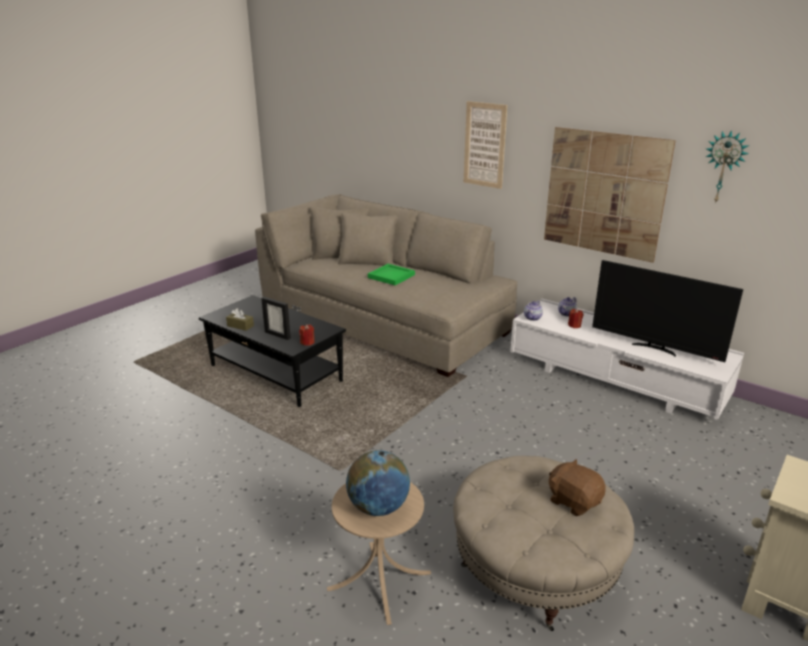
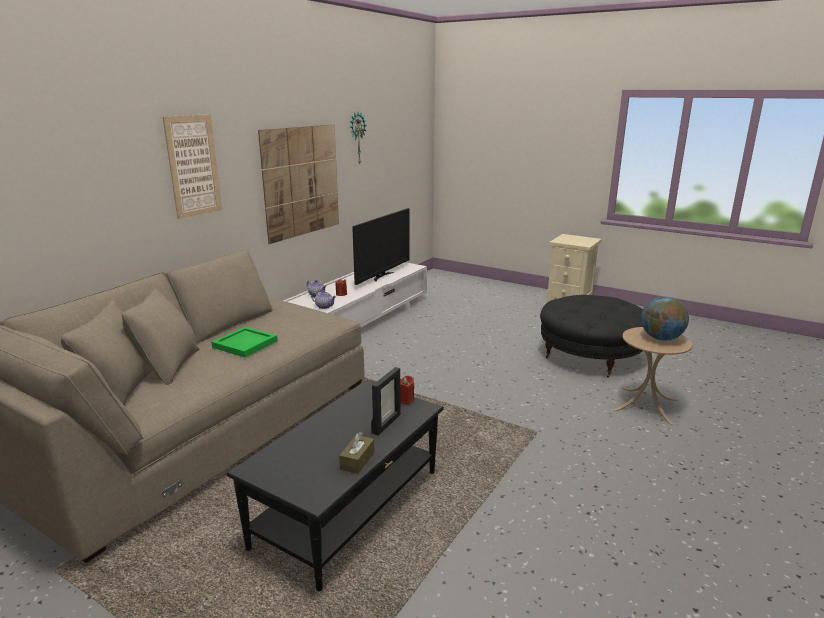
camera: 95 degrees left, 5 degrees down
beige ottoman [453,456,634,631] -> black ottoman [540,295,643,377]
brown plush toy [549,459,606,516] -> none

